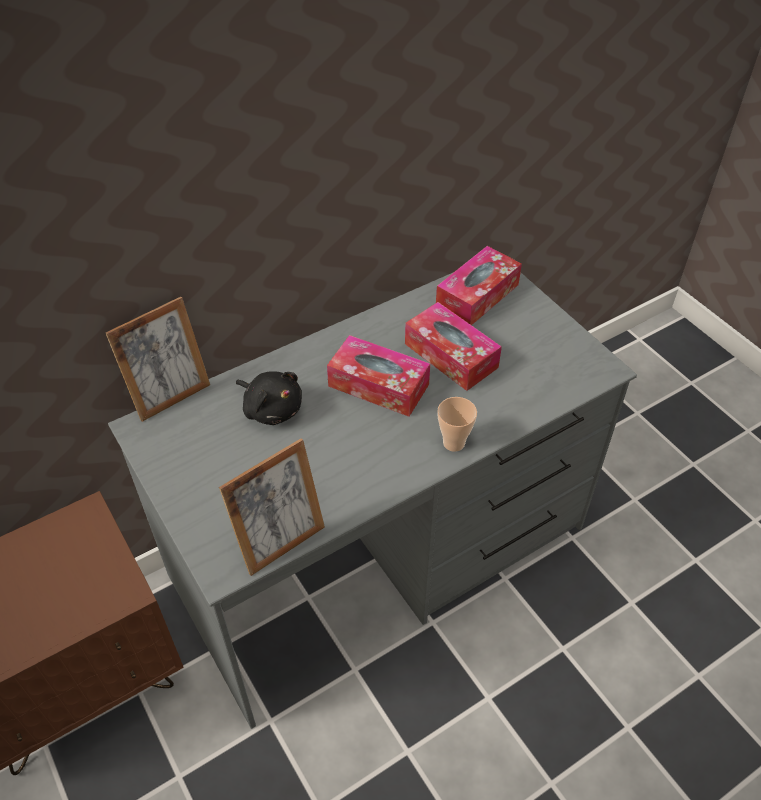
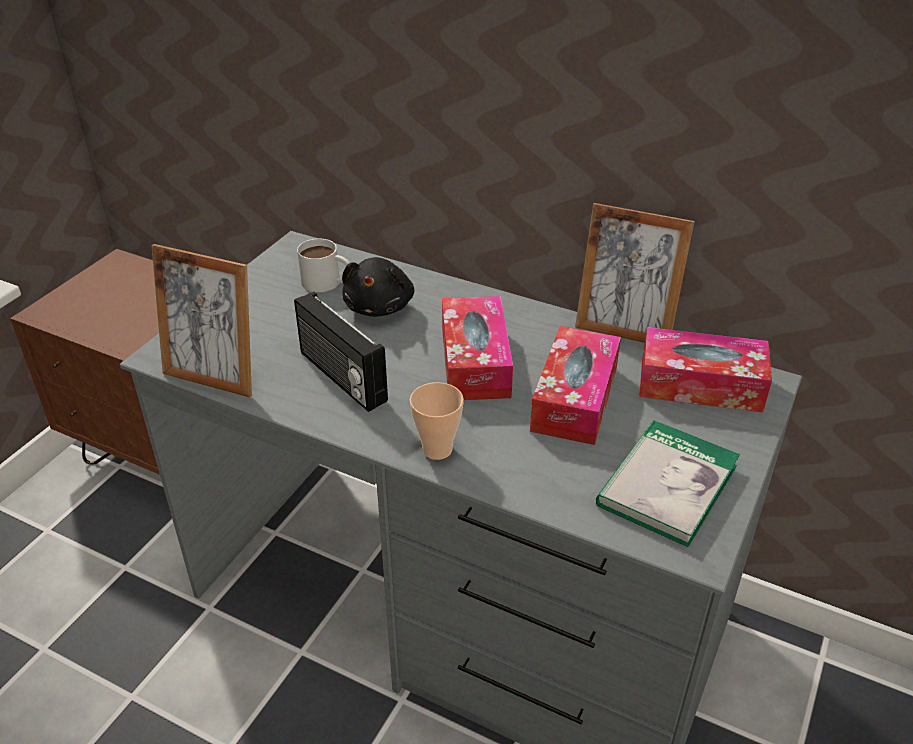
camera: 60 degrees right, 10 degrees down
picture frame [106,297,210,422] -> picture frame moved to [575,203,695,343]
none -> radio [294,292,388,412]
none -> white mug [297,239,350,292]
none -> book [596,420,740,547]

